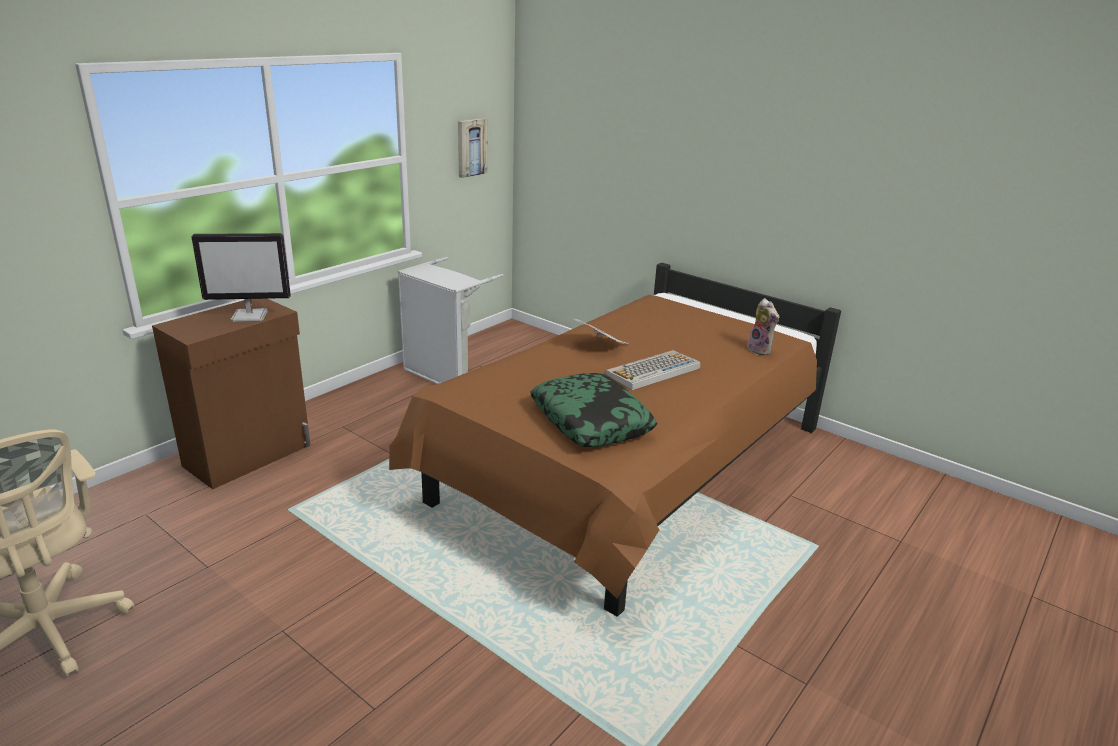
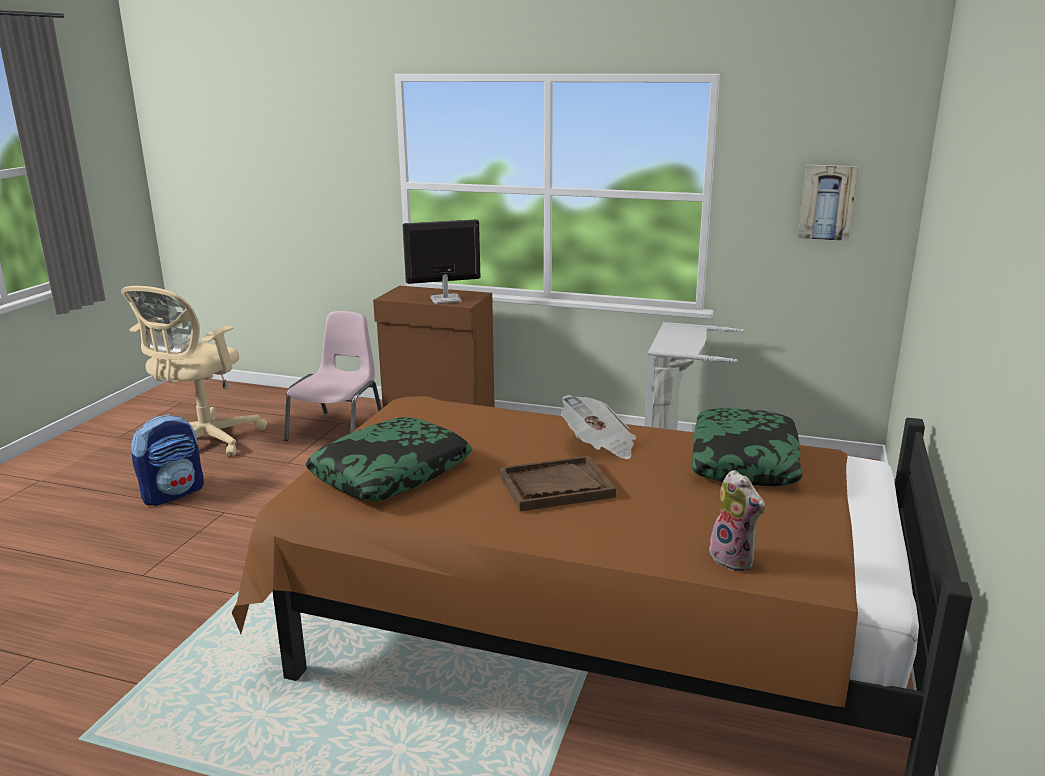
camera: 70 degrees right, 5 degrees down
monitor [191,233,291,322] -> monitor turned 105 degrees clockwise [403,219,480,304]
keyboard [605,350,701,390] -> brown tray [500,456,616,511]
plush toy [747,298,779,356] -> plush toy turned 75 degrees counterclockwise [709,470,765,571]
none -> backpack [131,414,204,506]
none -> pink chair [284,311,382,441]
none -> pillow [691,408,803,486]

